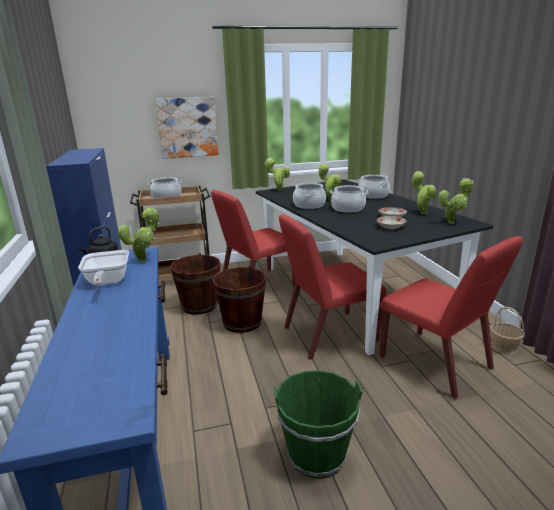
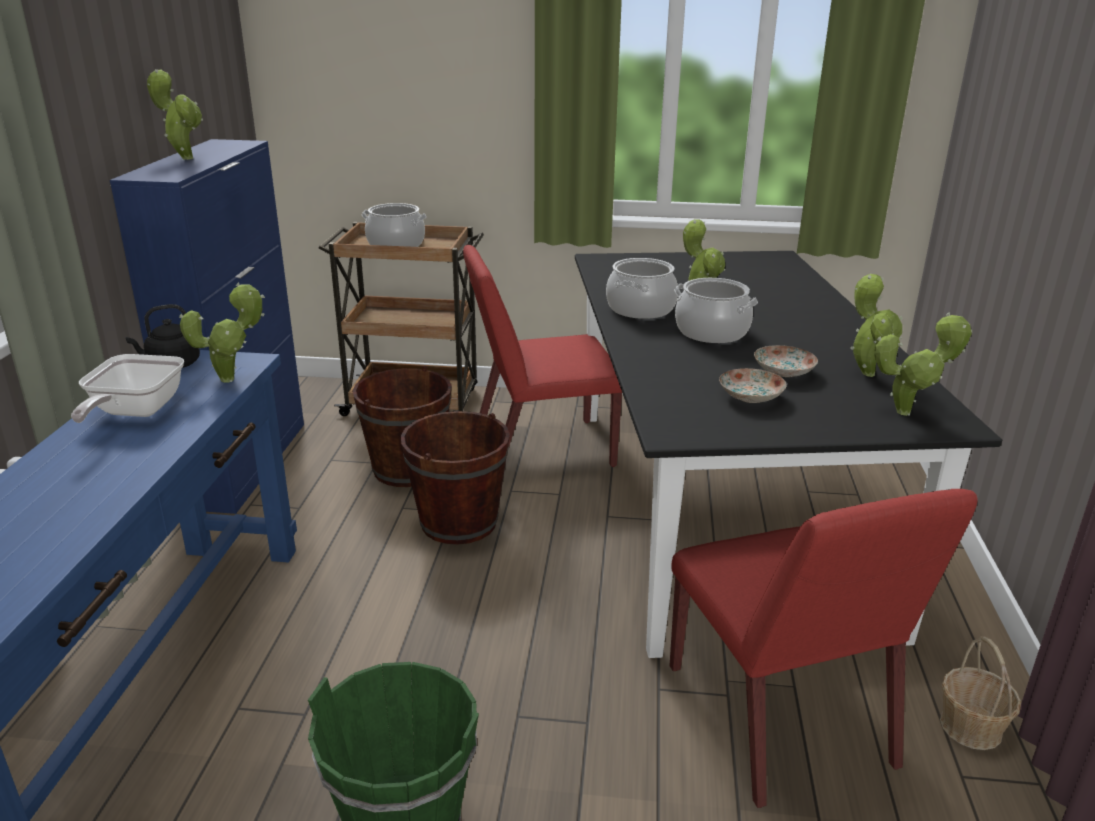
camera: 20 degrees right, 5 degrees up
picture [155,97,219,159] -> none
potted plant [264,158,290,191] -> potted plant moved to [147,69,203,160]
red chair [279,214,386,360] -> none
cooking pot [358,175,390,199] -> none

